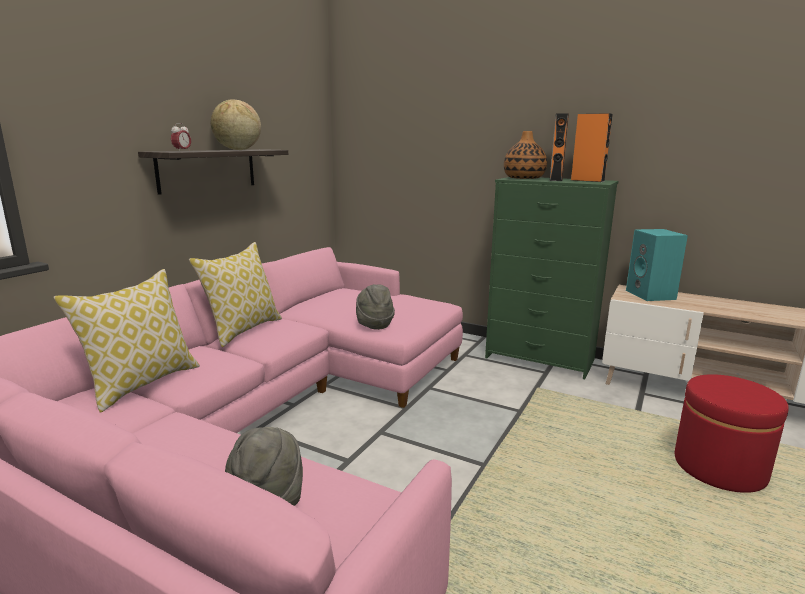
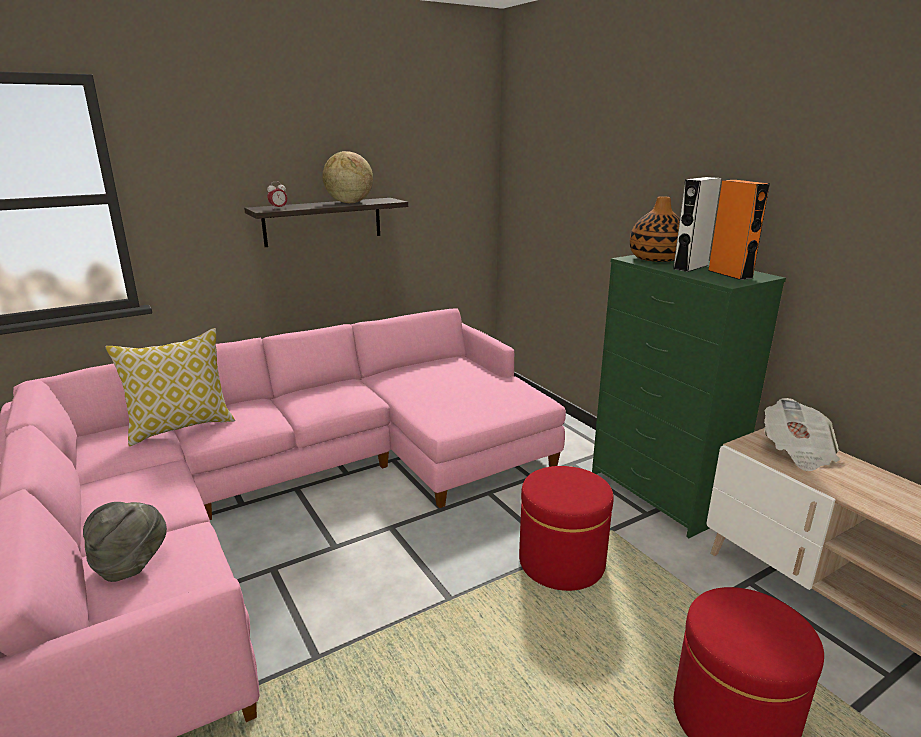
camera: 30 degrees right, 5 degrees up
pillow [189,242,282,347] -> none
grey hat [356,284,395,330] -> none
orange speaker [550,113,569,181] -> white speaker [673,177,721,272]
turquoise speaker [626,229,688,301] -> newspaper [764,398,840,471]
none -> red ottoman [519,466,614,591]

